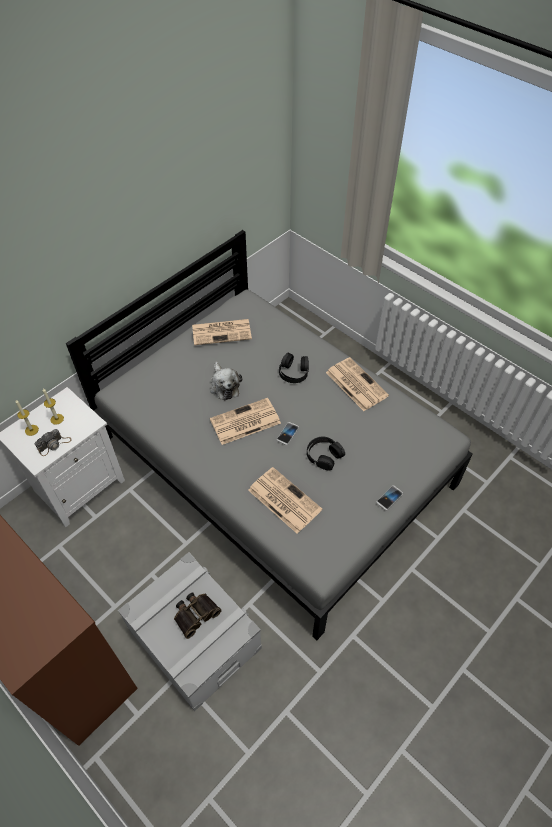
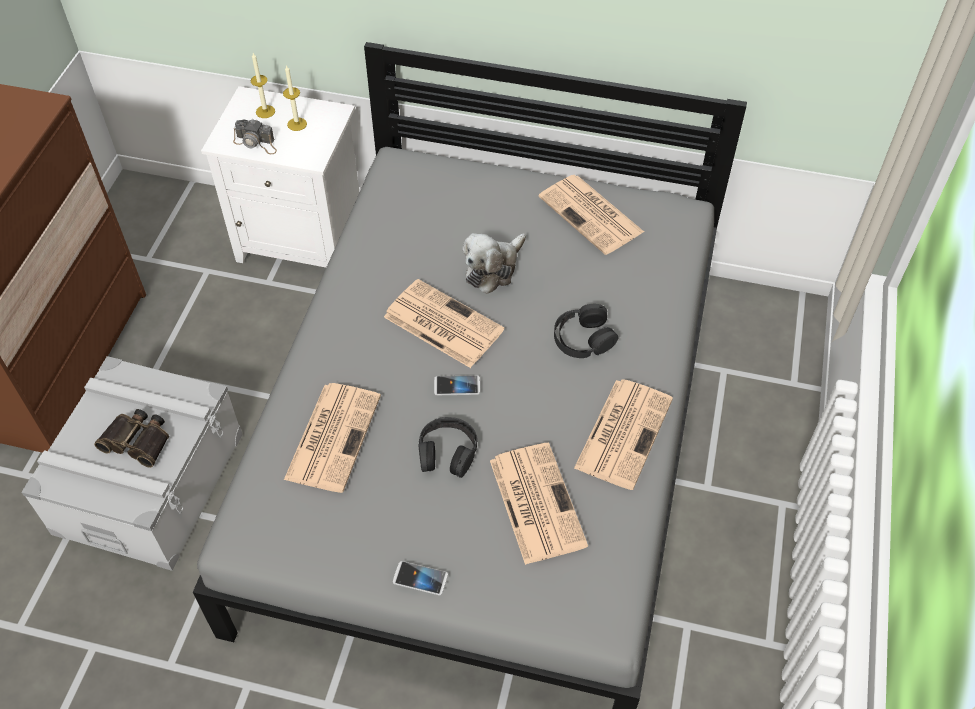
camera: 60 degrees right, 0 degrees up
none -> newspaper [490,443,588,565]

